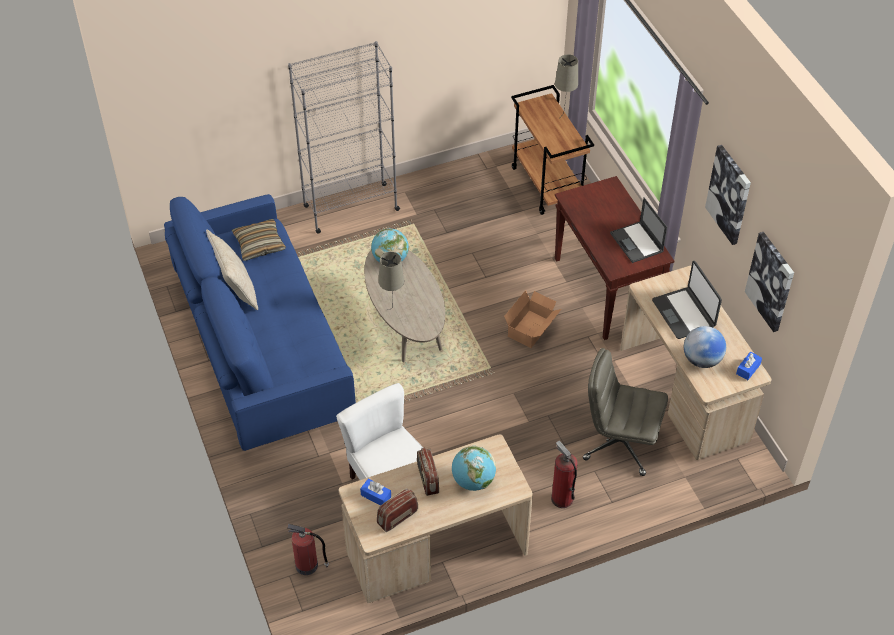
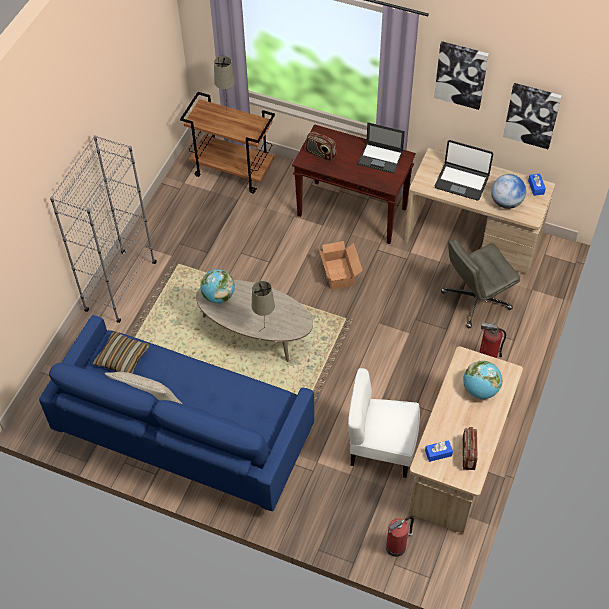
camera: 45 degrees left, 5 degrees up
radio [417,447,439,496] -> radio moved to [305,132,337,161]

